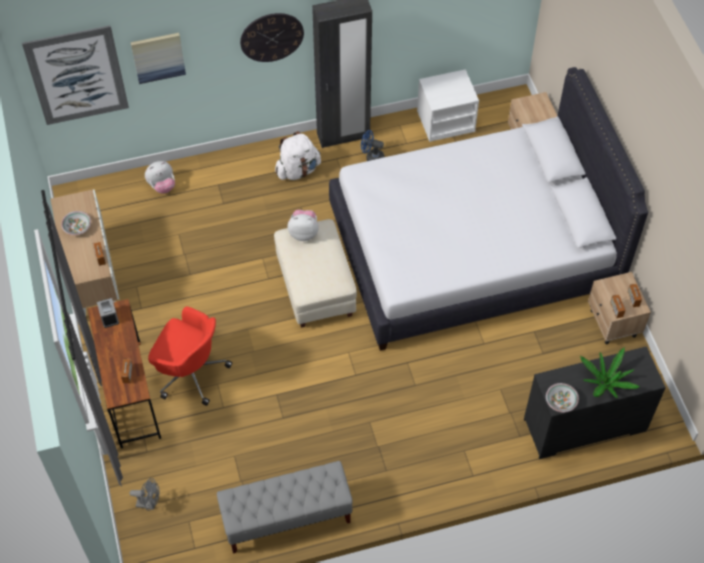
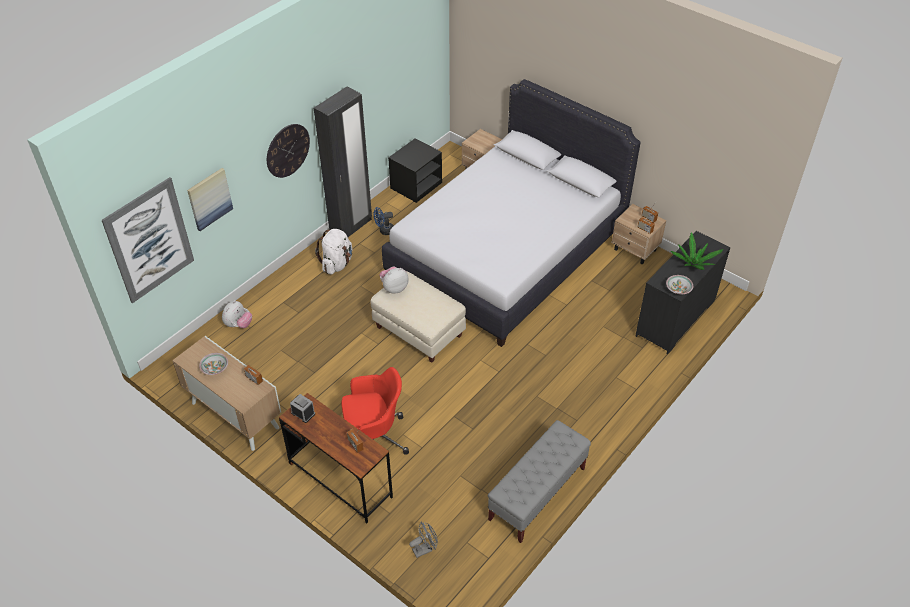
camera: 35 degrees left, 10 degrees down
white nightstand [417,69,479,142] -> black nightstand [388,138,442,203]

